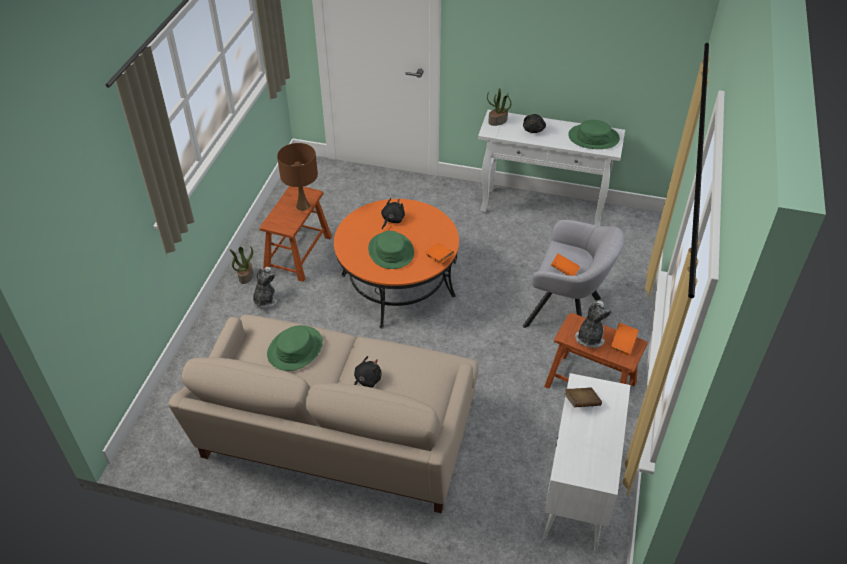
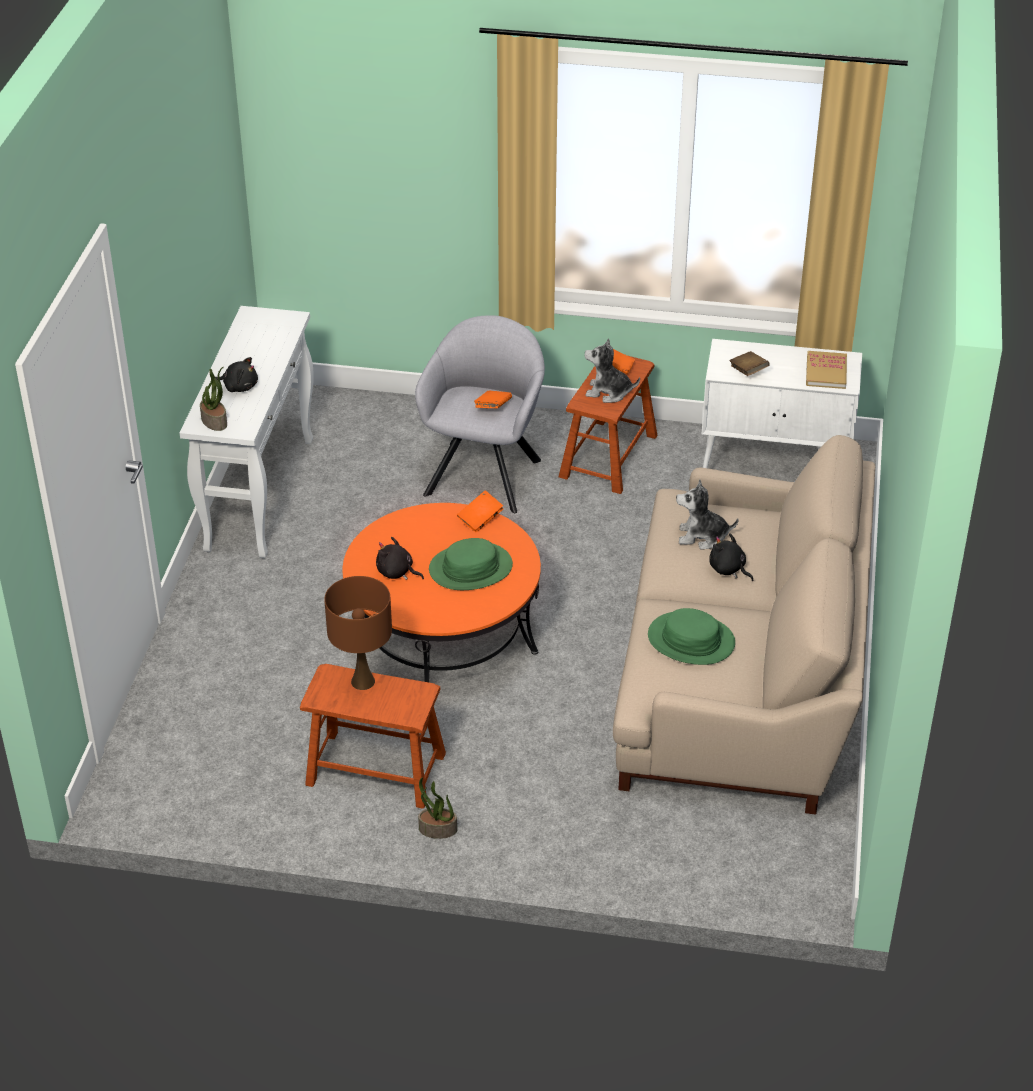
camera: 95 degrees left, 5 degrees down
plush toy [252,267,278,308] -> plush toy moved to [676,479,739,550]
green hat [568,120,620,149] -> none
none -> book [806,351,847,389]

